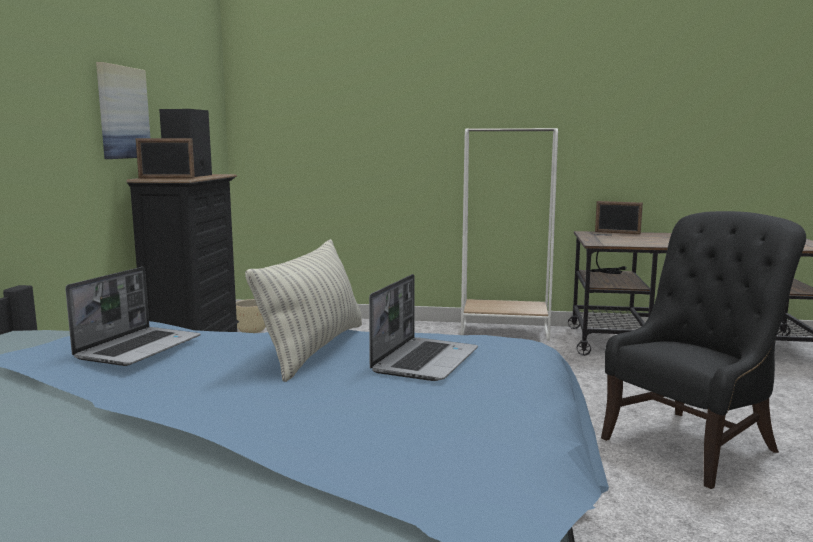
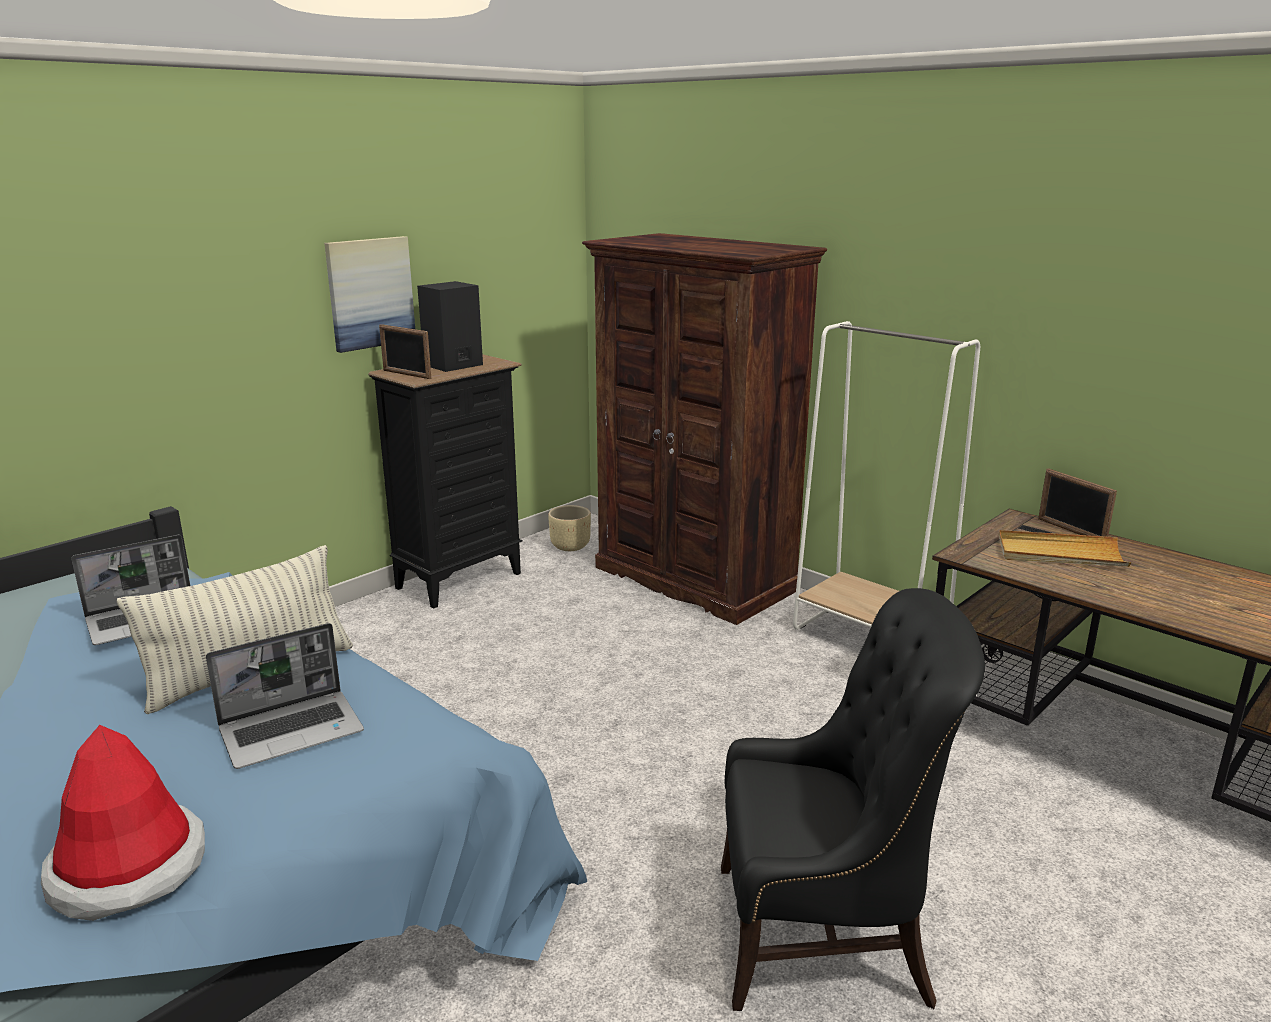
camera: 35 degrees right, 10 degrees up
none -> hat [41,725,205,921]
none -> brown wardrobe [582,233,827,625]
none -> beige tray [999,530,1131,567]

